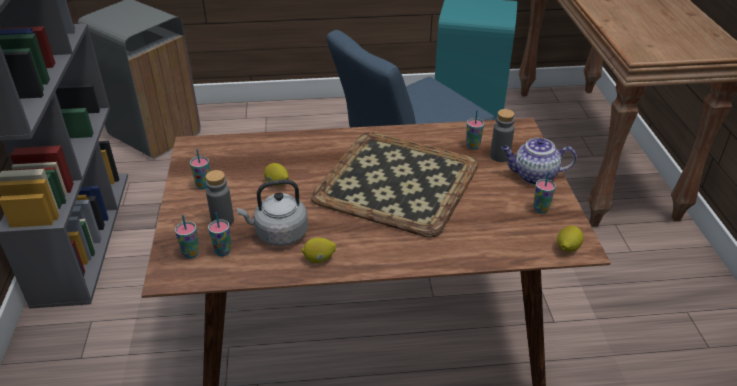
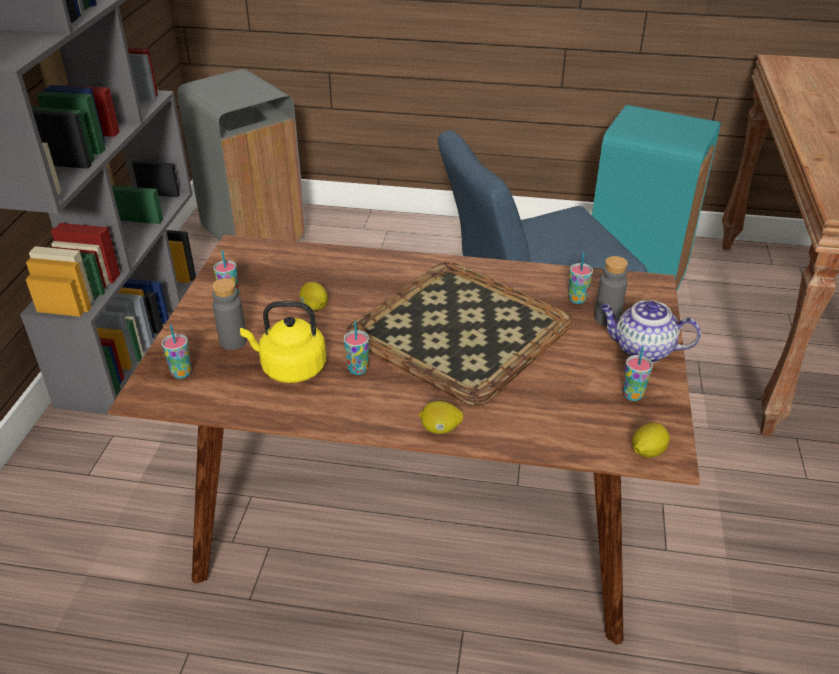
camera: 15 degrees right, 0 degrees up
cup [208,212,231,256] -> cup moved to [344,321,369,375]
grey kettle [237,179,308,246] -> yellow kettle [240,301,326,383]
lemon [302,238,336,263] -> lemon moved to [419,401,463,434]

